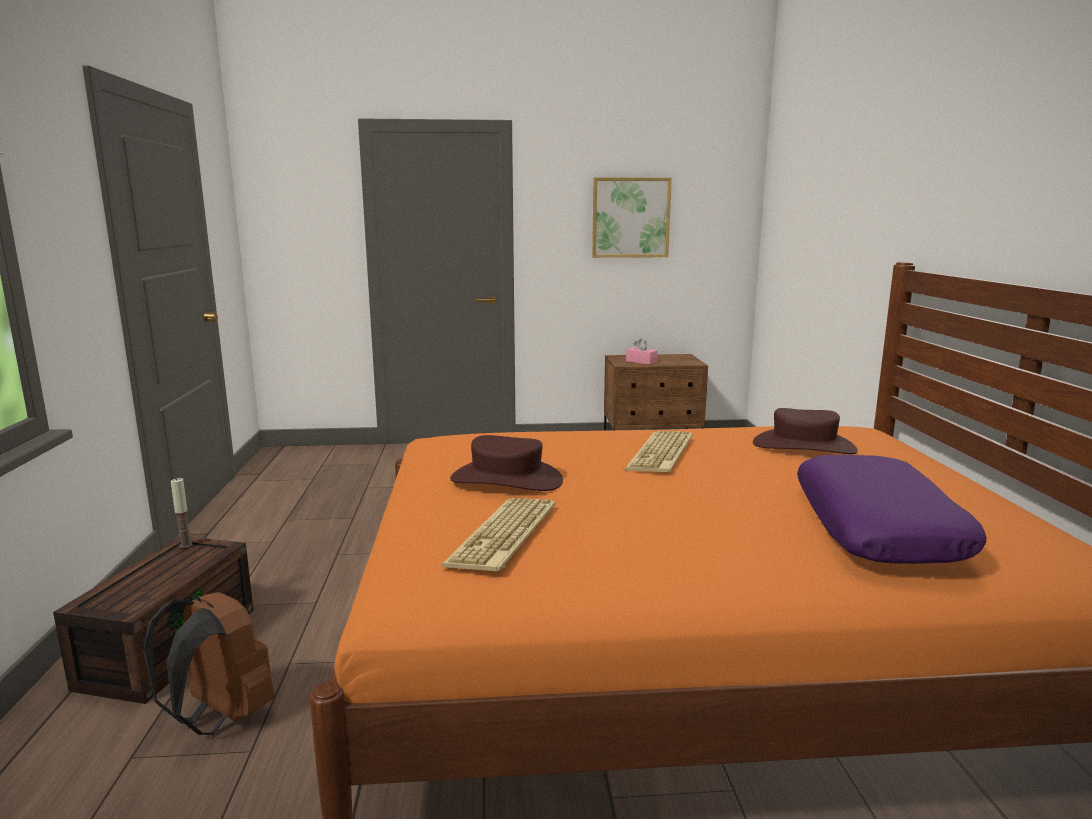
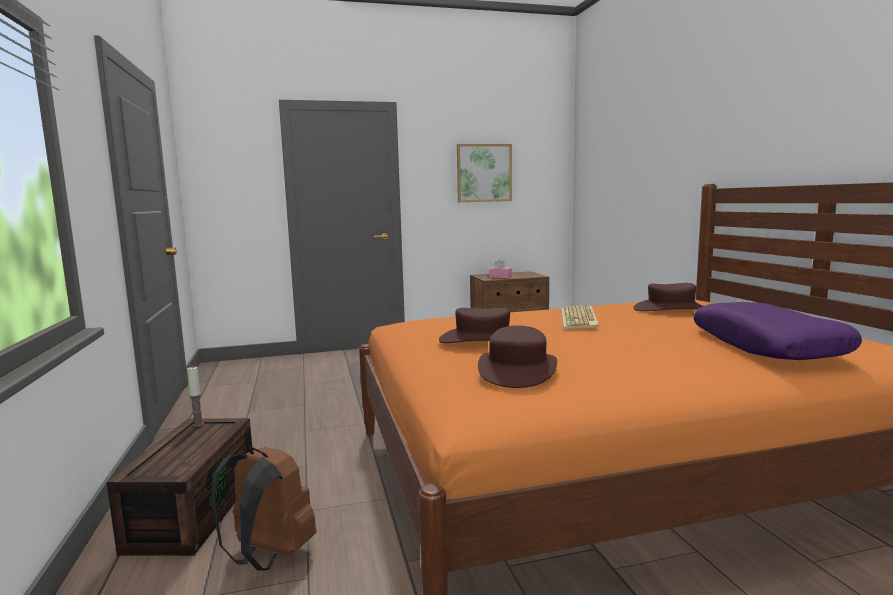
camera: 10 degrees left, 5 degrees down
keyboard [441,498,556,571] -> brown hat [478,326,557,388]

